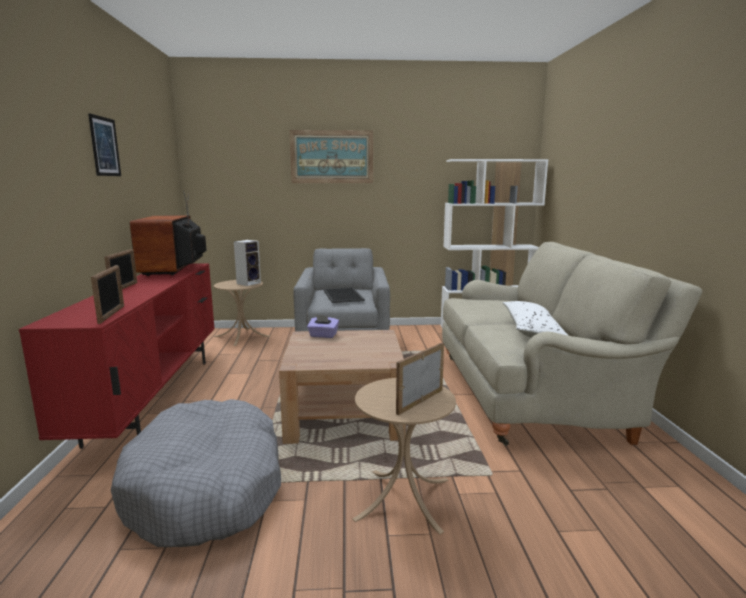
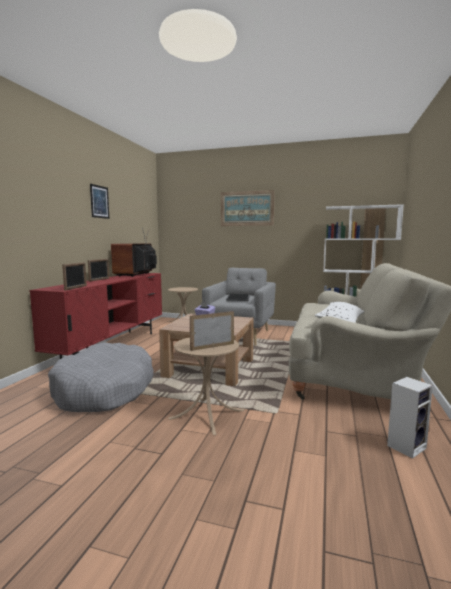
camera: 20 degrees right, 5 degrees down
speaker [234,240,261,286] -> speaker moved to [387,377,433,458]

